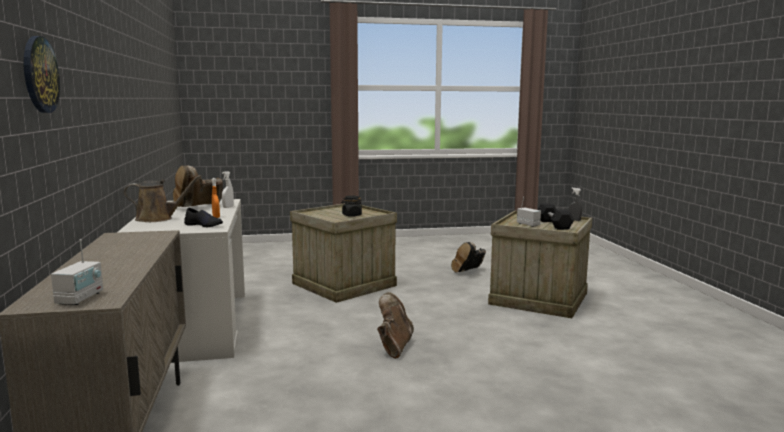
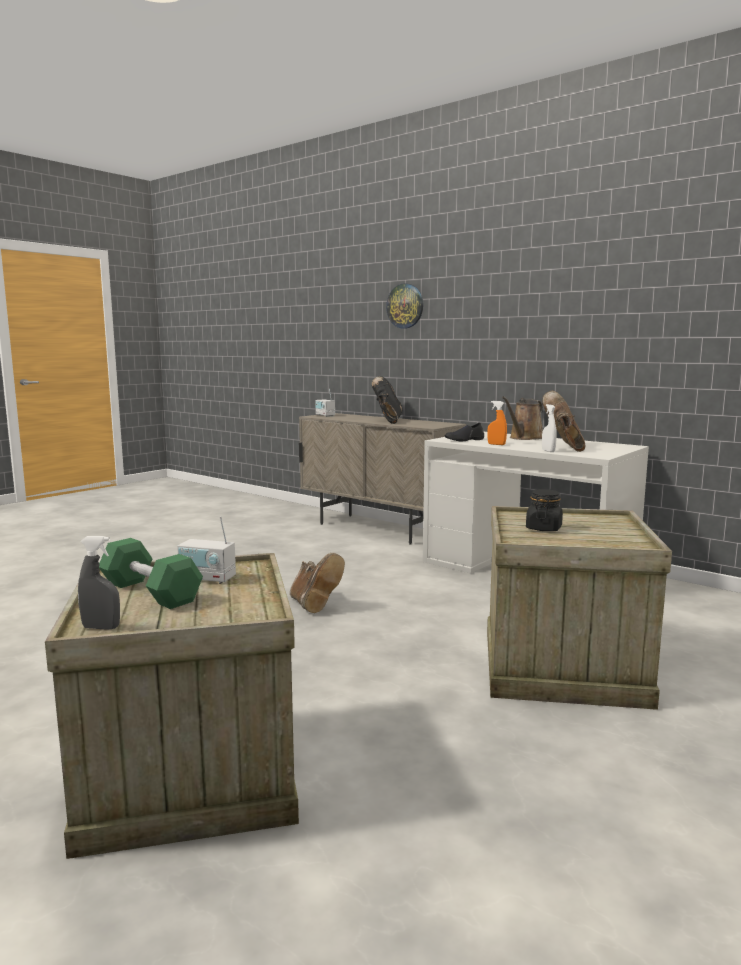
camera: 140 degrees right, 0 degrees up
black boot [451,242,486,272] -> black boot moved to [372,376,402,424]
black dumbbell [537,203,574,230] -> green dumbbell [99,538,203,609]

